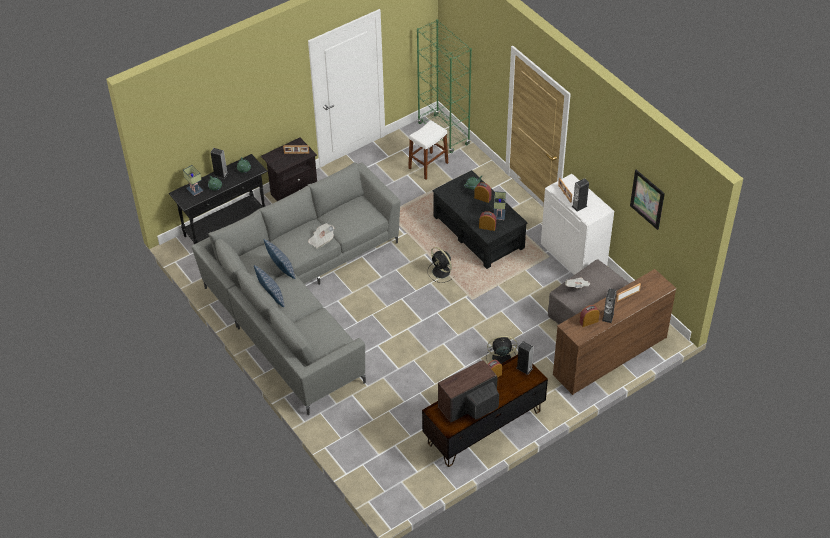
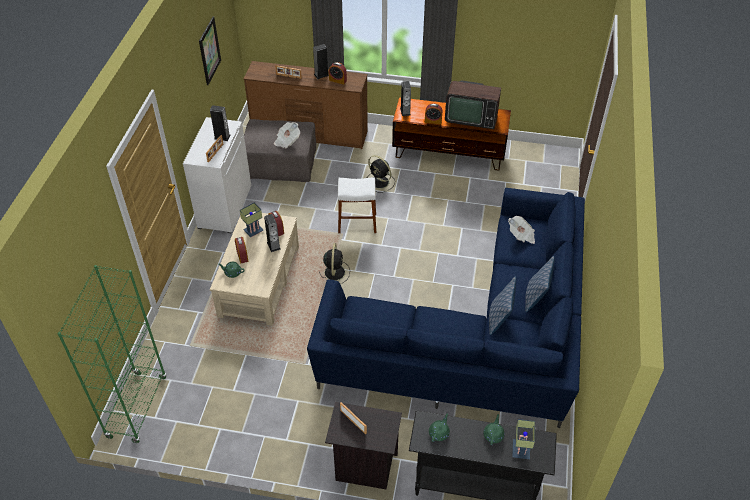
camera: 135 degrees left, 0 degrees up
grey sofa [192,162,400,415] -> blue sofa [307,188,585,428]
speaker [211,148,228,179] -> speaker moved to [264,214,281,252]
newspaper [308,223,334,249] -> newspaper moved to [508,216,535,244]
white stool [408,120,448,180] -> white stool moved to [338,177,376,233]
black coffee table [432,170,528,269] -> beige coffee table [210,212,299,326]

